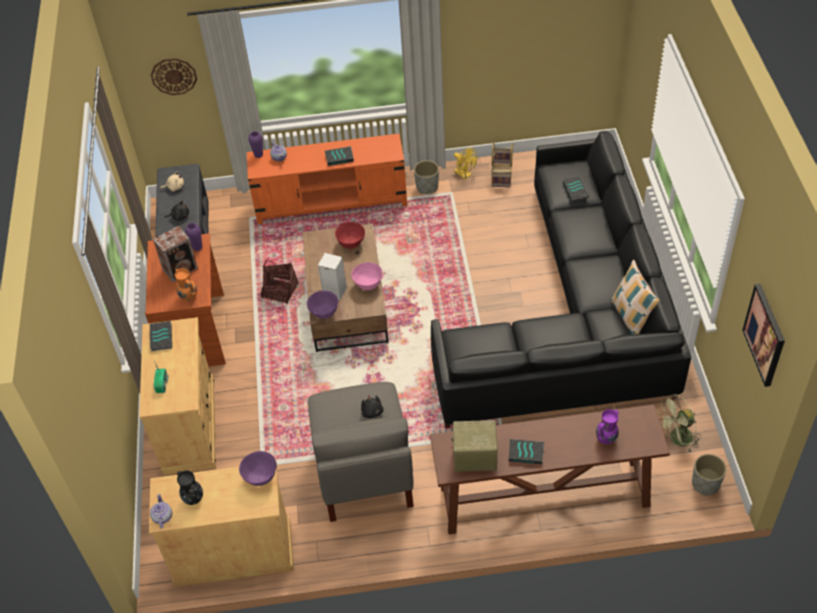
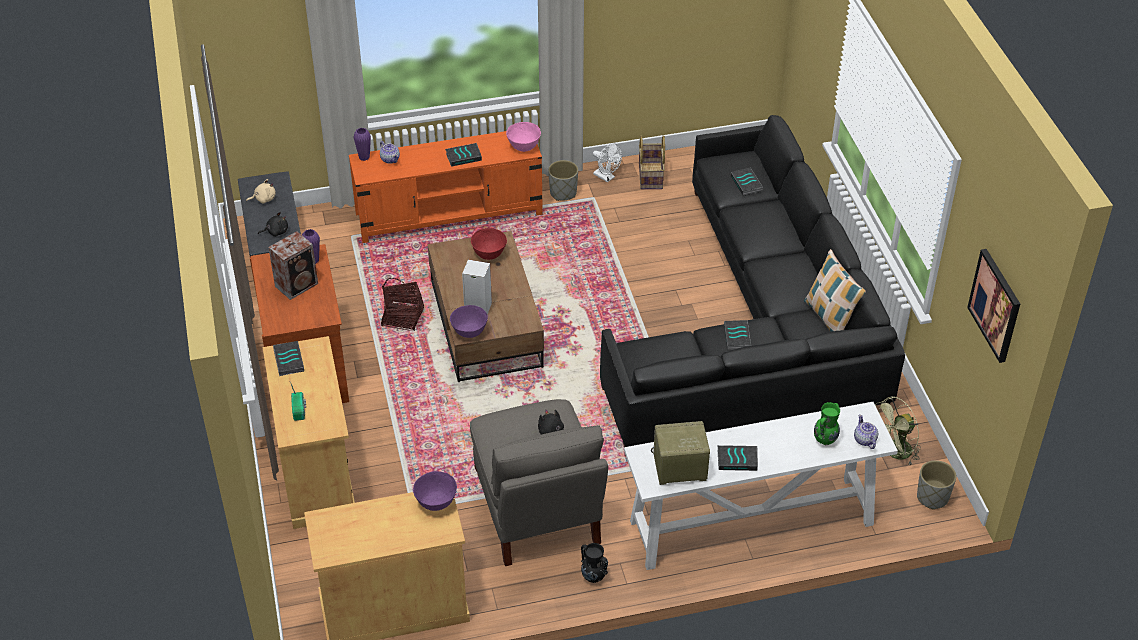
camera: 10 degrees left, 5 degrees down
teapot [150,494,172,529] -> teapot moved to [854,414,878,449]
wall clock [151,58,197,95] -> none
orange vase [175,268,197,301] -> none
black vase [177,470,203,505] -> black vase moved to [581,543,608,583]
pink bowl [351,262,383,290] -> pink bowl moved to [506,122,541,152]
brown console table [430,405,670,534] -> white console table [624,402,898,570]
yellow fan [454,148,477,179] -> white fan [593,143,622,182]
purple vase [596,409,619,444] -> green vase [814,402,840,445]
none -> book [724,320,751,350]

